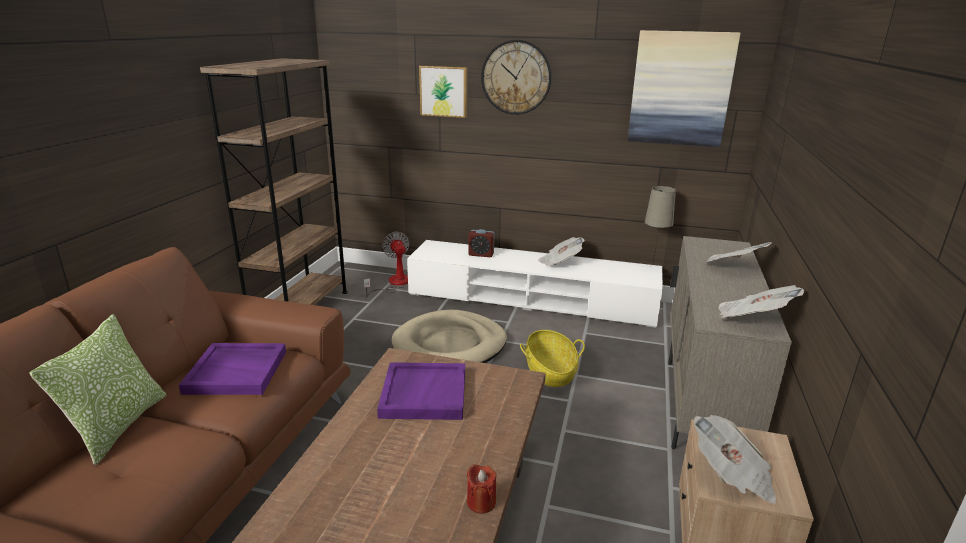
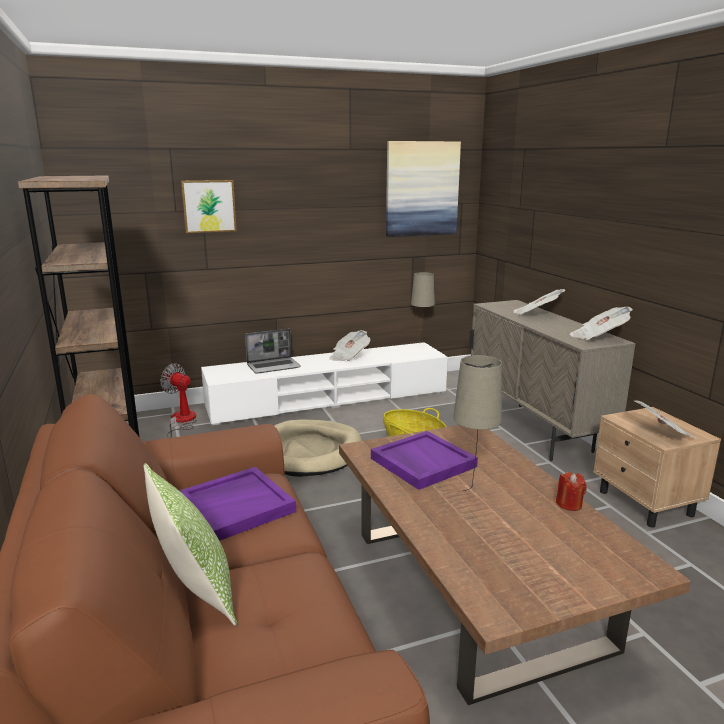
camera: 35 degrees left, 5 degrees down
alarm clock [468,229,494,257] -> laptop [245,329,301,374]
wall clock [481,40,552,115] -> none
none -> beige table lamp [453,355,502,491]

